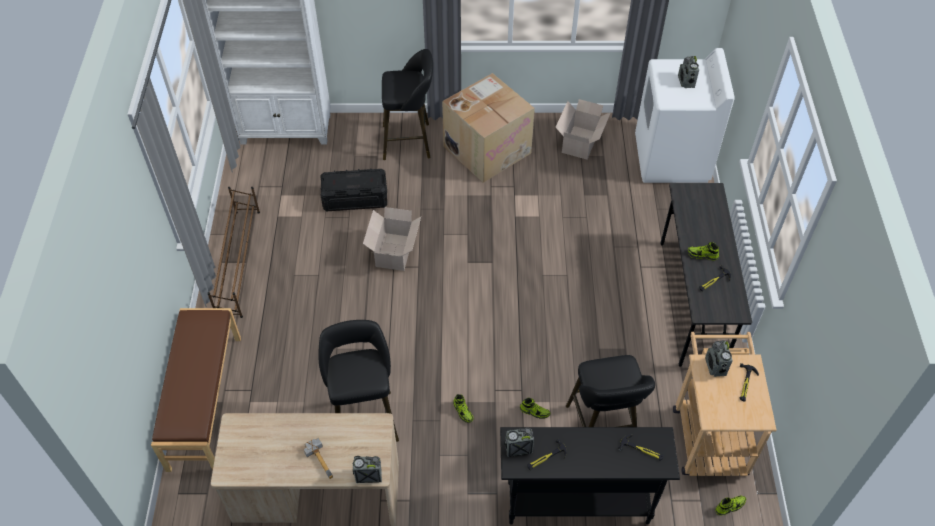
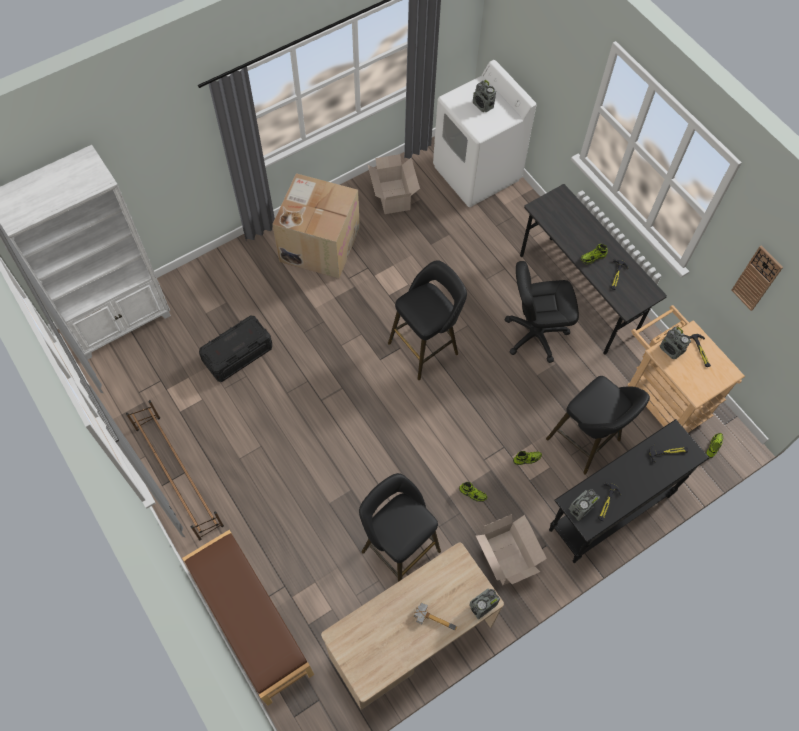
camera: 35 degrees left, 10 degrees up
cardboard box [363,207,421,271] -> cardboard box moved to [476,514,547,585]
black stool [382,49,433,160] -> black stool moved to [388,260,467,380]
none -> black office chair [505,261,579,363]
none -> wall clock [731,246,783,311]

